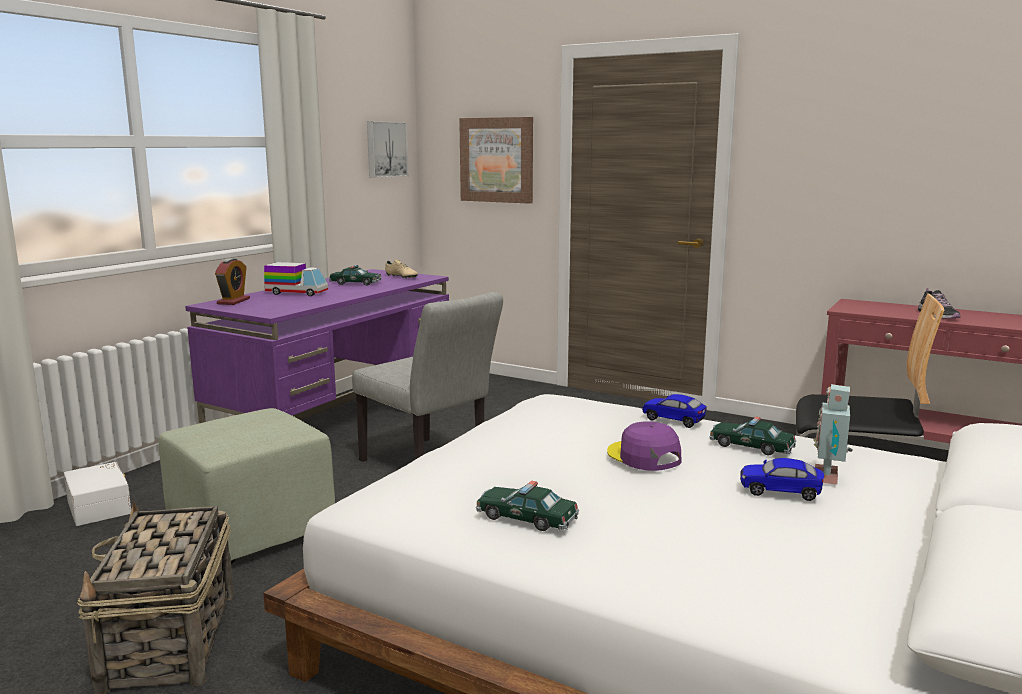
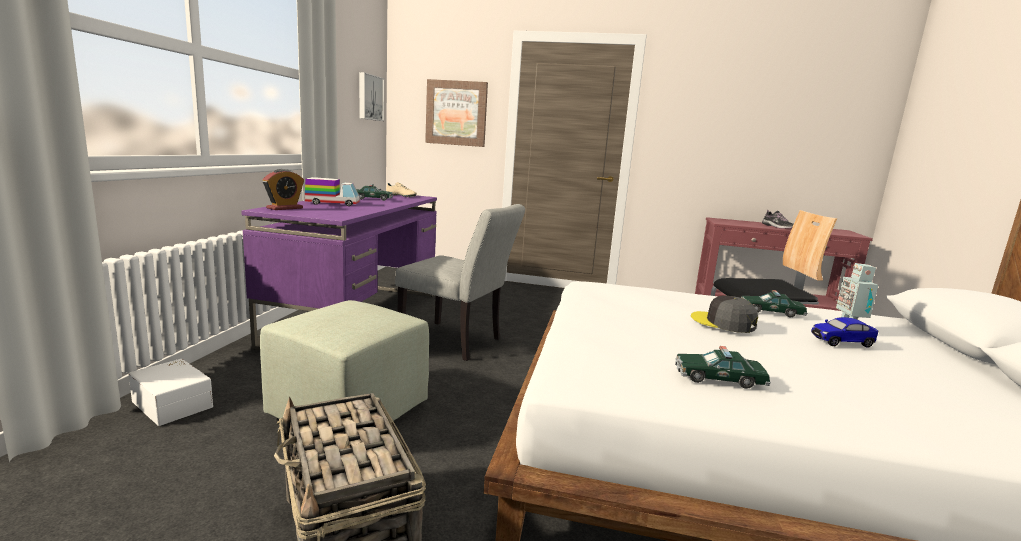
camera: 20 degrees left, 0 degrees up
alarm clock [215,258,250,305] -> alarm clock turned 45 degrees clockwise [262,169,304,210]
purple cap [607,421,681,471] -> grey cap [691,295,758,333]
toy car [642,394,707,428] -> none

